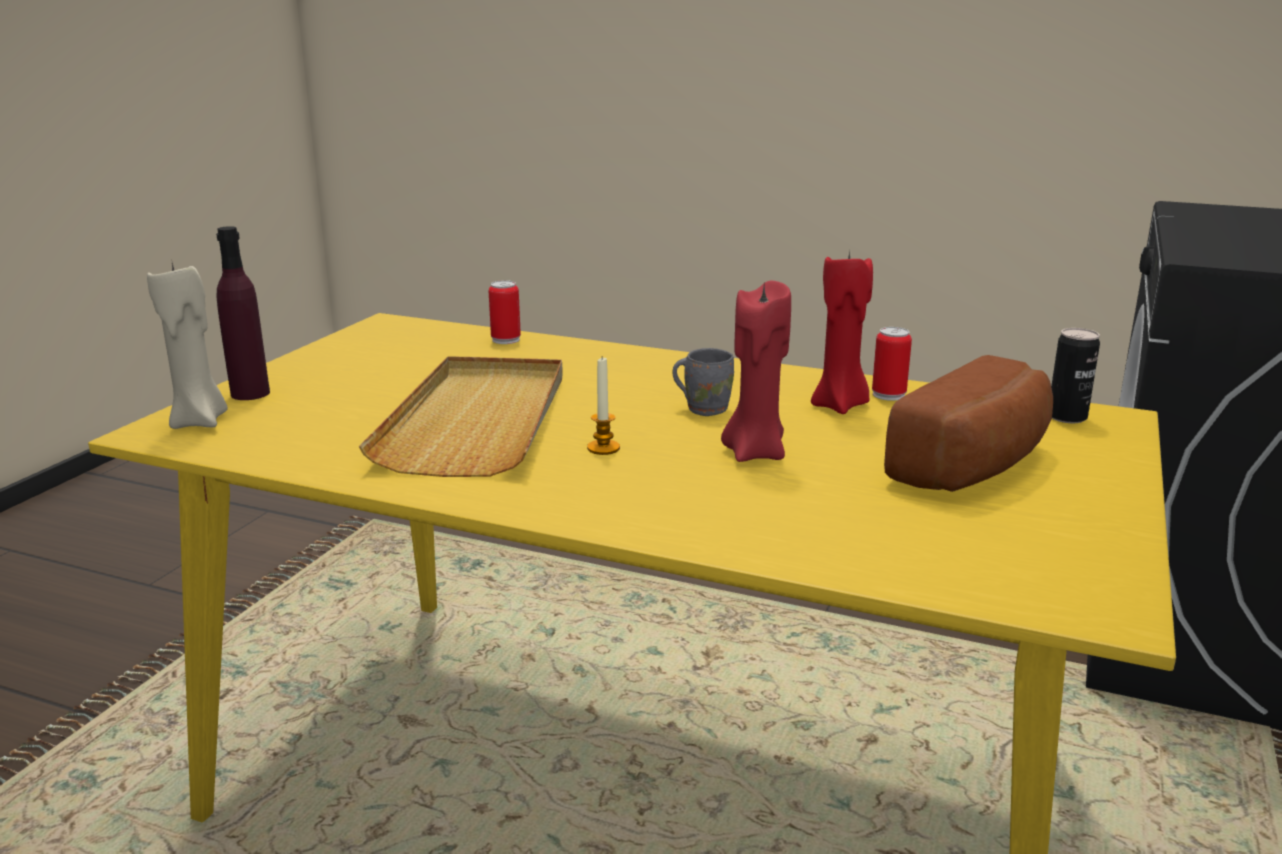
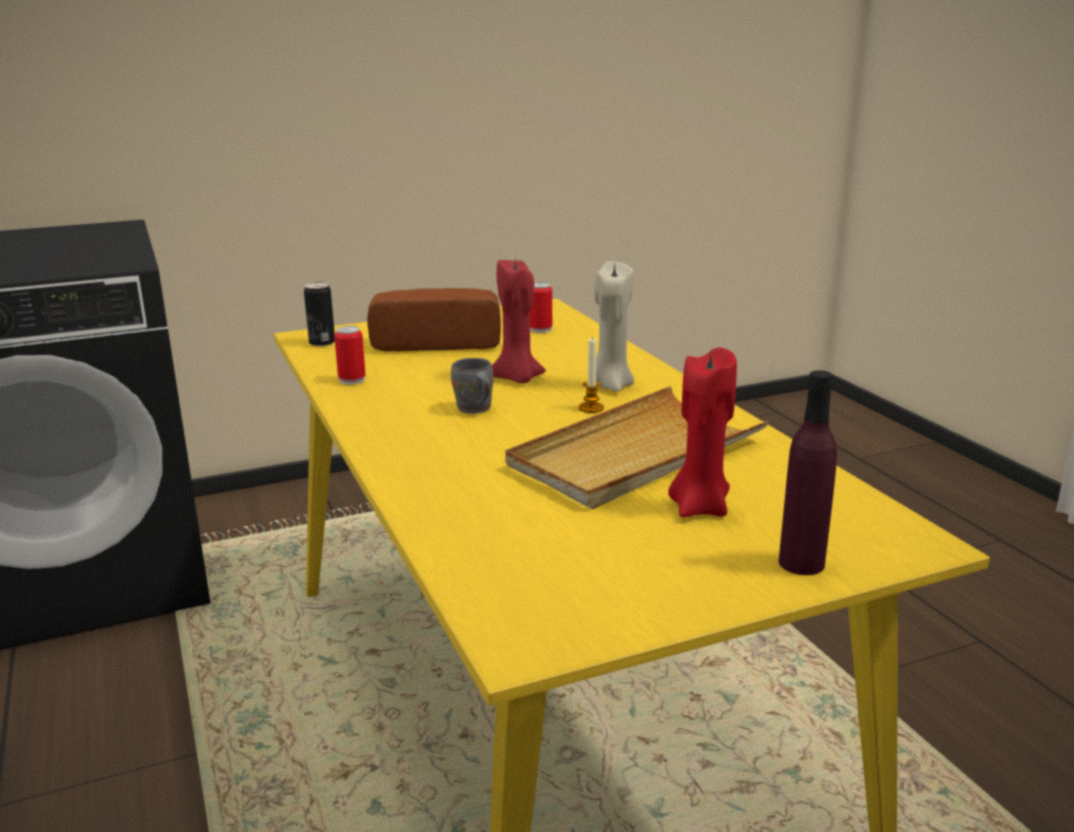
camera: 135 degrees left, 0 degrees up
beige candle [147,259,228,429] -> beige candle moved to [594,261,634,392]
can [489,280,521,344] -> can moved to [530,282,552,333]
red candle [811,251,873,414] -> red candle moved to [668,347,737,518]

